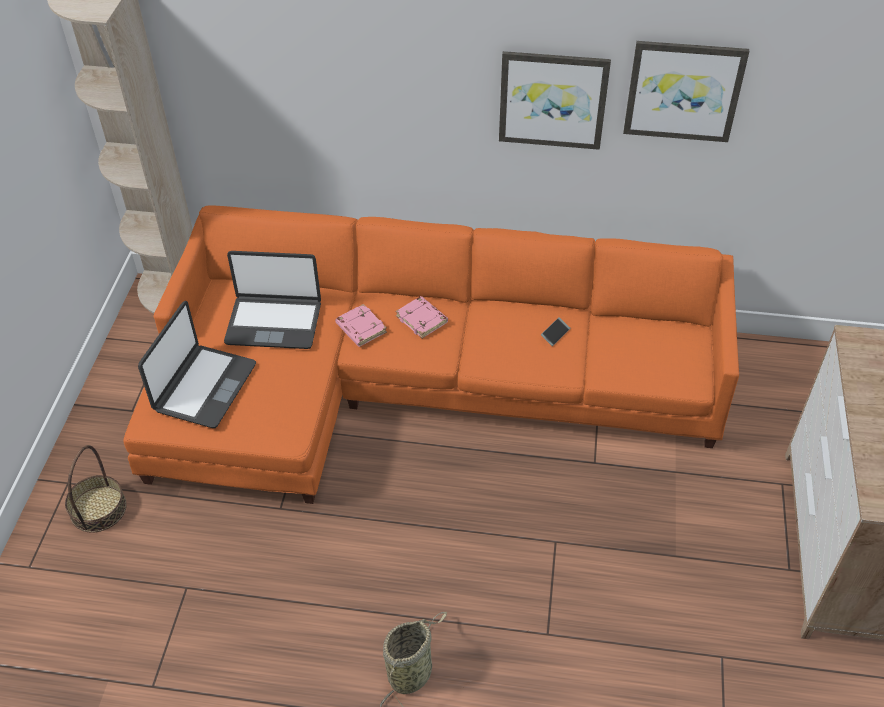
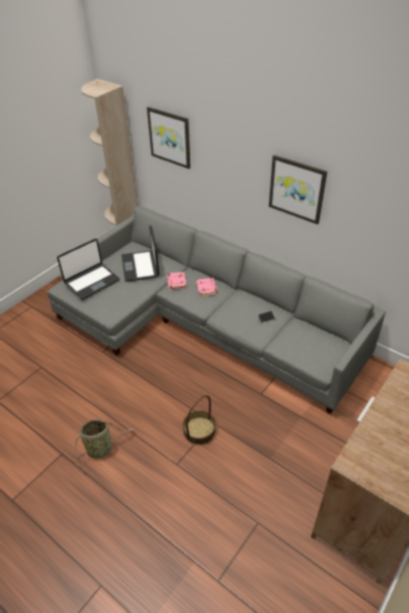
camera: 30 degrees right, 5 degrees down
basket [65,445,127,533] -> basket moved to [183,395,216,445]
orange sofa [123,205,739,504] -> grey sofa [47,206,386,414]
laptop [224,251,321,349] -> laptop turned 45 degrees clockwise [122,225,159,282]
picture [623,41,749,142] -> picture moved to [147,107,191,169]

